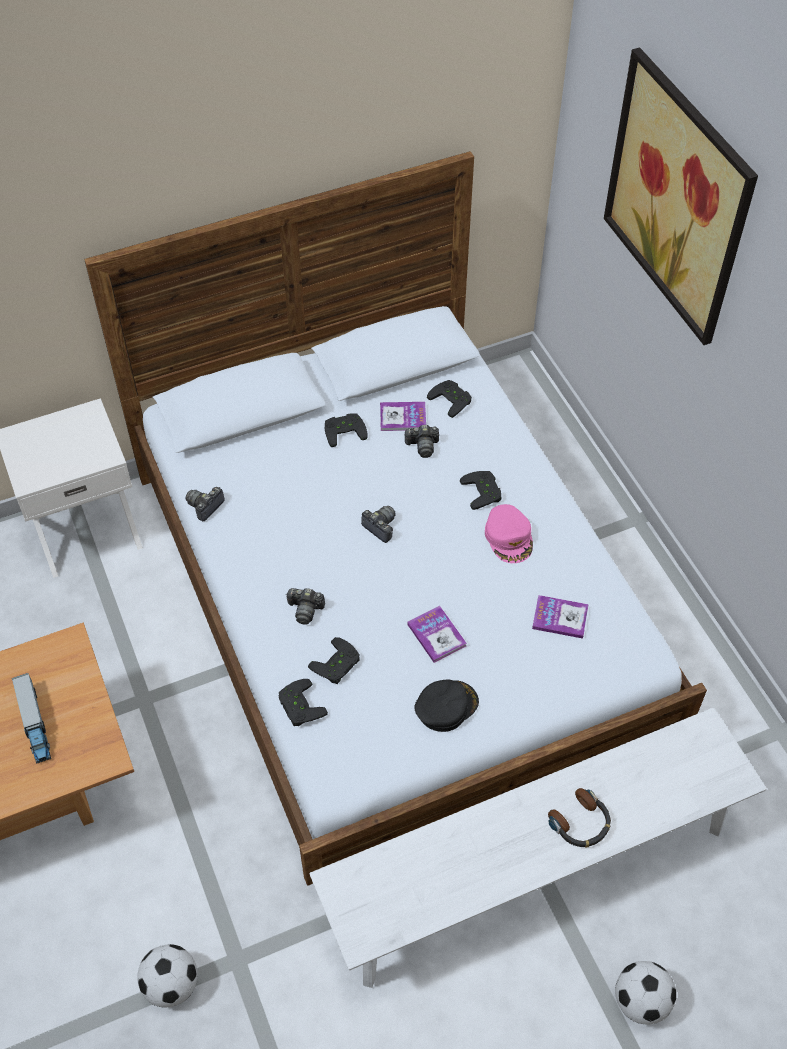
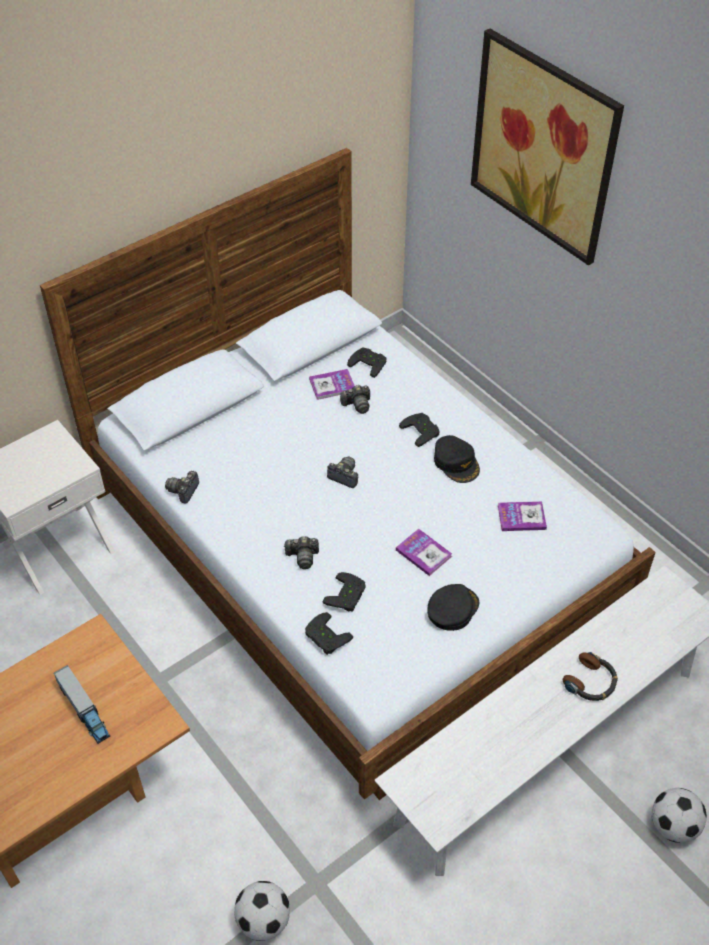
camera: 15 degrees left, 5 degrees down
black game controller [325,413,367,447] -> none
pink cap [485,504,533,563] -> black cap [434,435,480,483]

